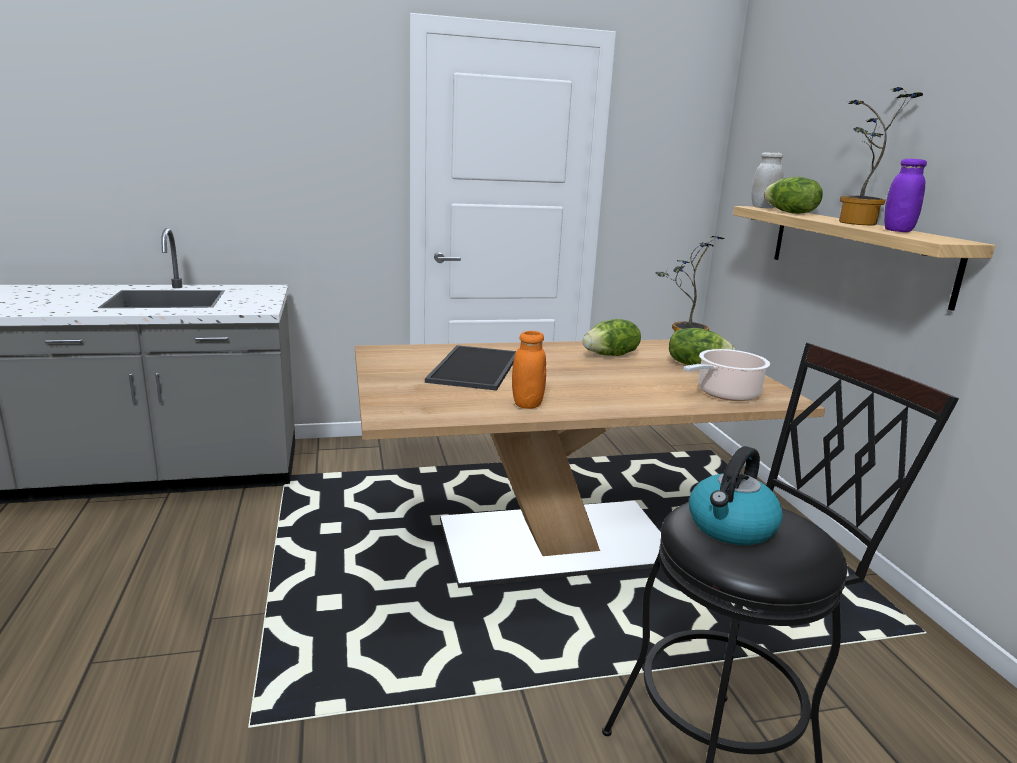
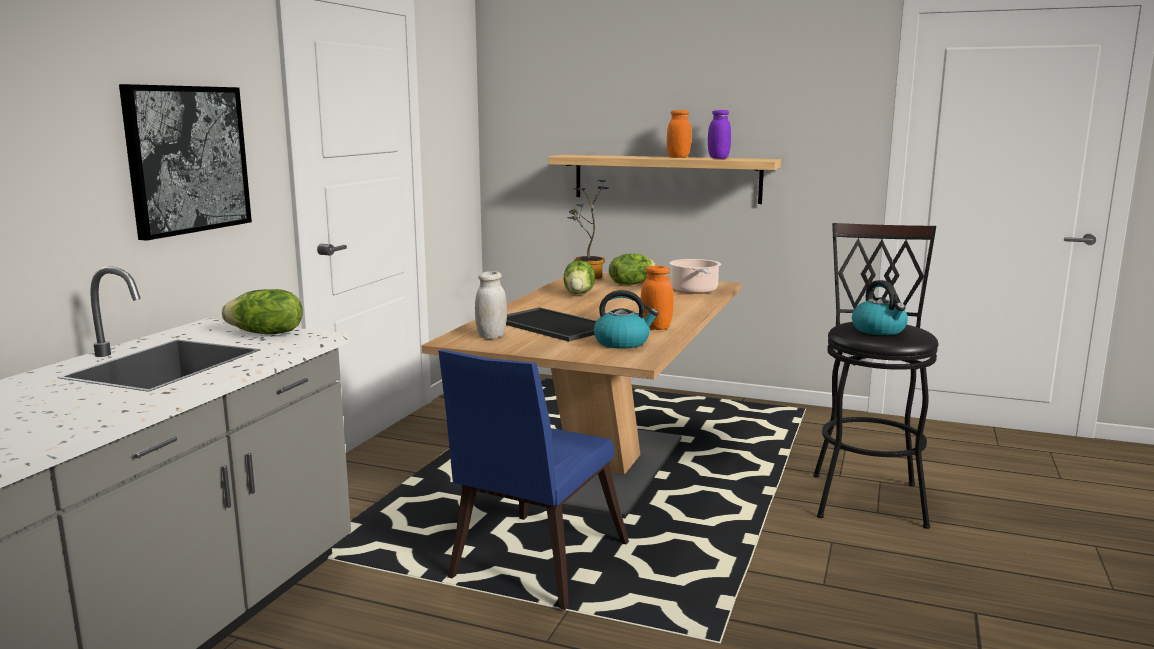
camera: 55 degrees left, 5 degrees down
white jar [751,152,784,208] -> white jar moved to [475,271,507,339]
lettuce [763,177,823,214] -> lettuce moved to [222,289,303,335]
potted plant [839,87,923,225] -> orange jar [667,110,692,158]
none -> picture [119,84,252,241]
none -> blue chair [439,350,629,610]
none -> kettle [594,290,659,349]

